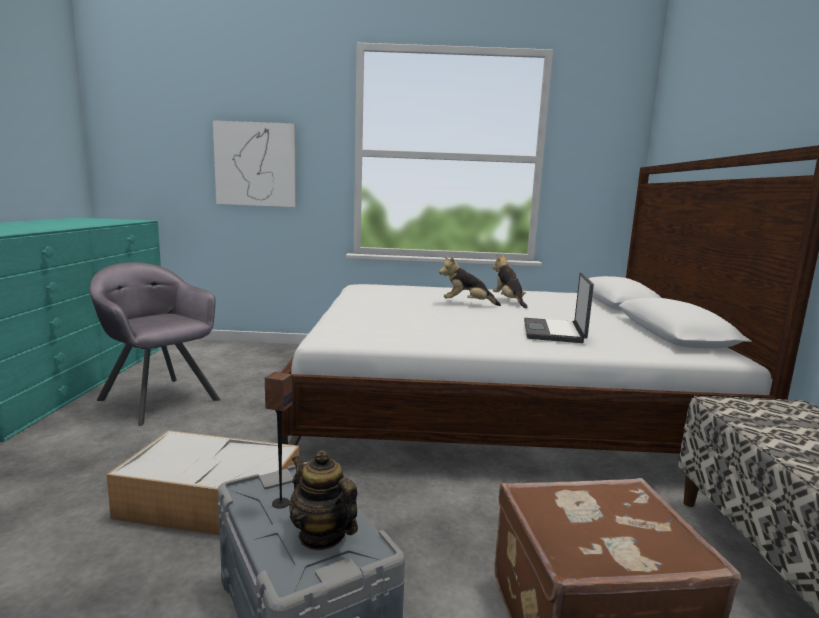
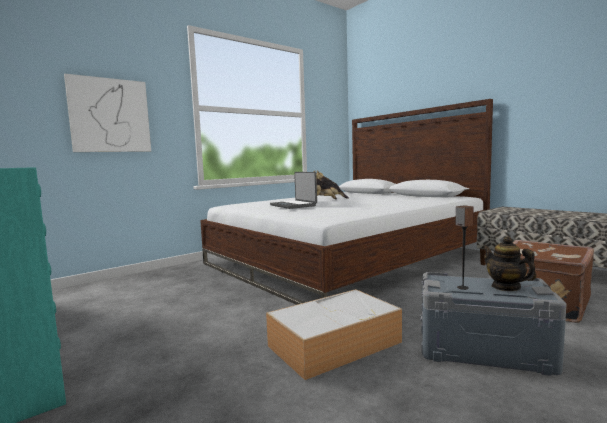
camera: 40 degrees left, 5 degrees down
grey armchair [89,262,221,426] -> none
teapot [289,450,358,550] -> teapot turned 60 degrees clockwise [482,236,537,291]
laptop [524,273,594,343] -> laptop moved to [270,172,317,209]

